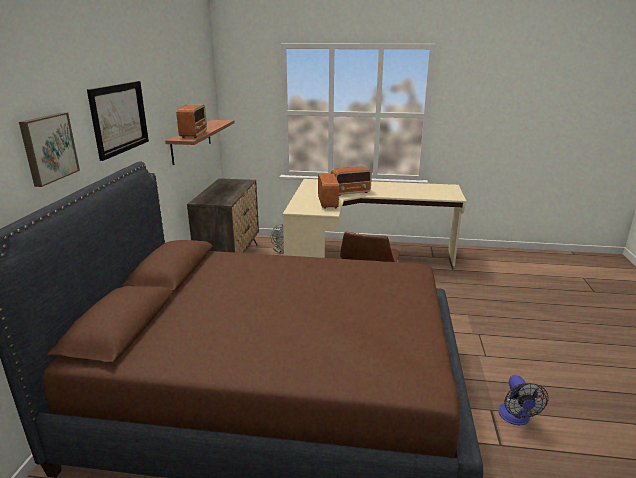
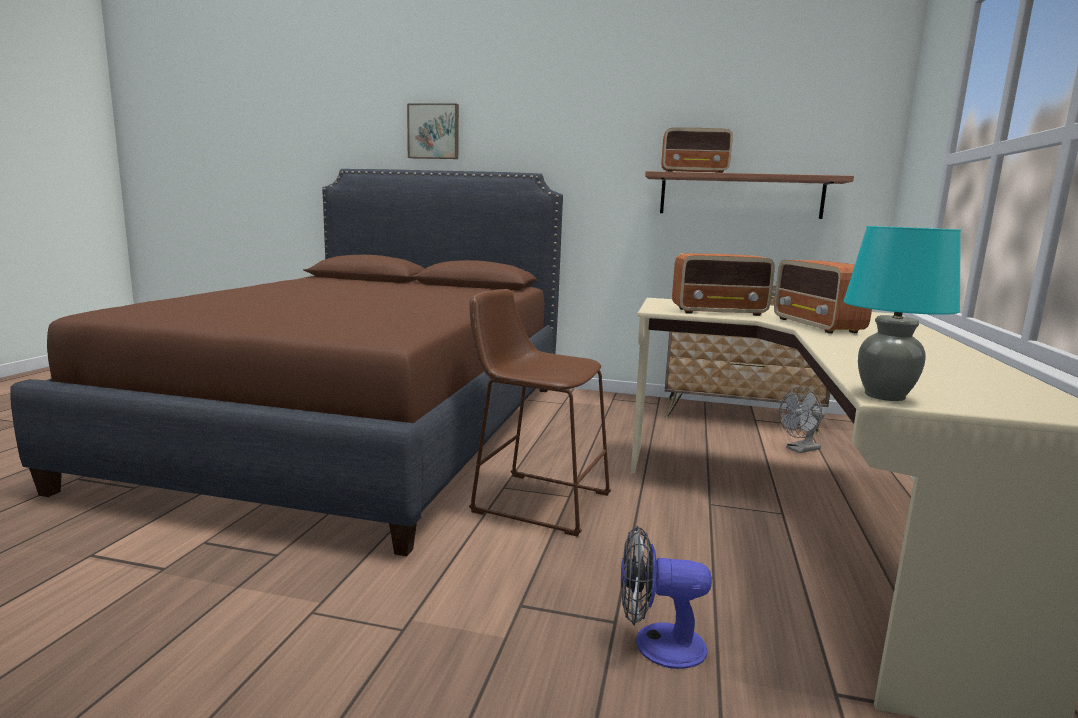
camera: 95 degrees right, 10 degrees down
picture [87,81,149,161] -> none
fan [498,375,549,425] -> fan moved to [621,526,712,669]
none -> turquoise table lamp [843,226,961,401]

